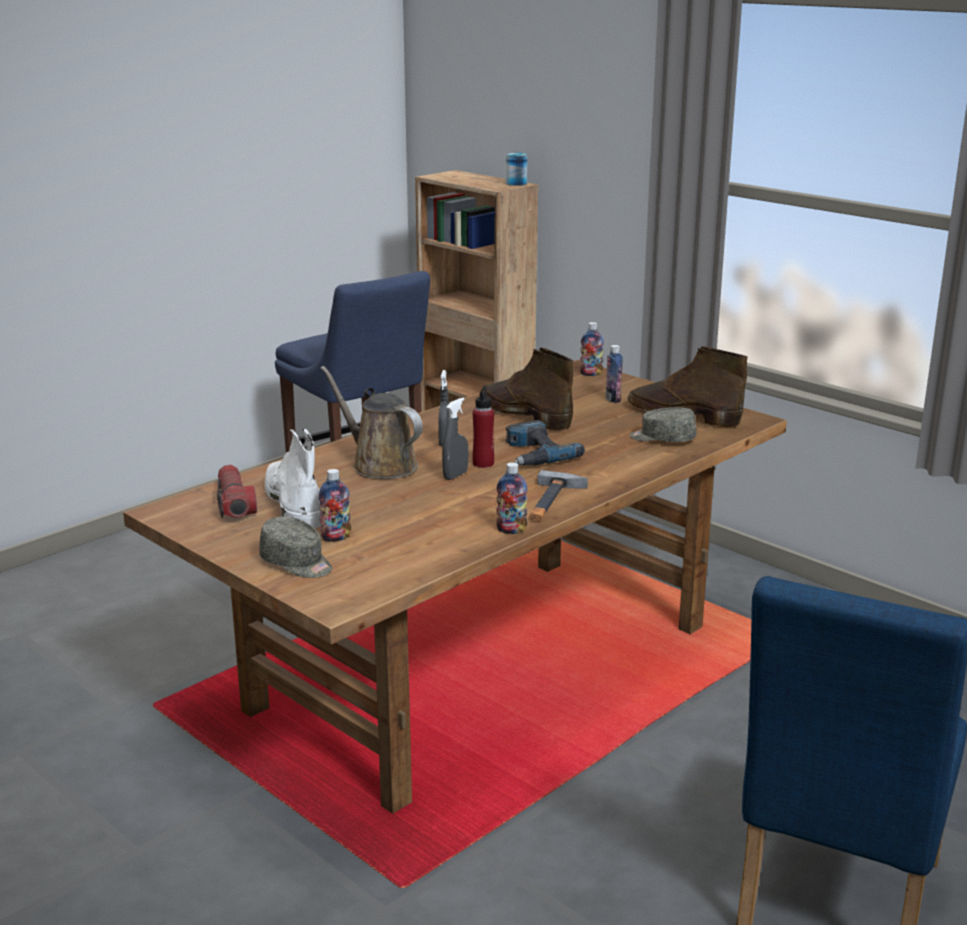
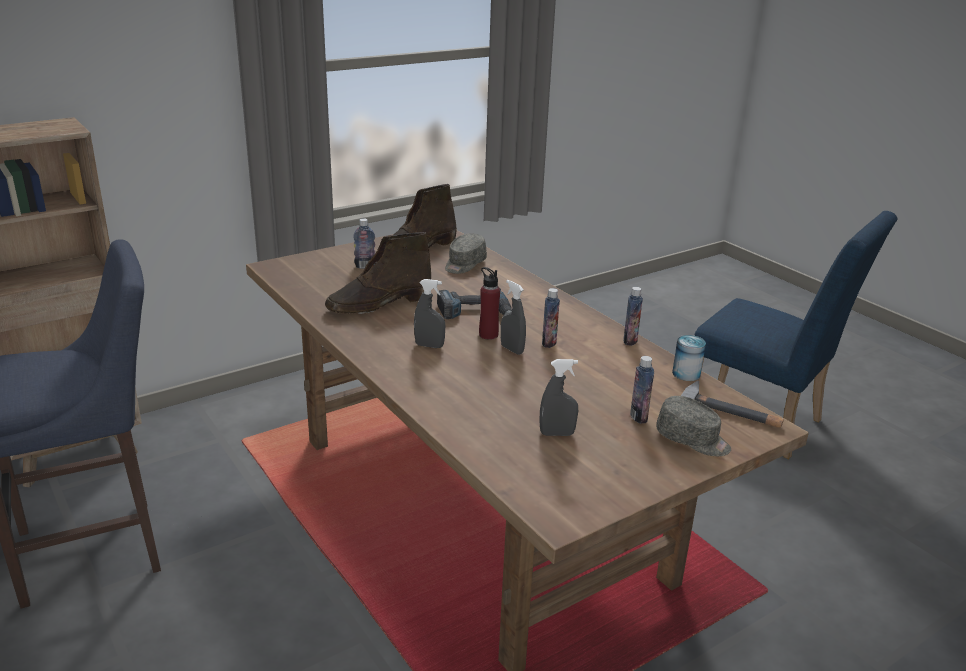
camera: 80 degrees left, 5 degrees up
flashlight [217,465,257,518] -> none
grey cap [259,517,332,578] -> grey cap turned 75 degrees clockwise [656,396,731,456]
white boot [263,429,321,529] -> grey spray bottle [540,359,578,436]
brown watering can [320,366,423,479] -> none
can [506,153,528,186] -> can moved to [672,335,706,381]
hammer [530,470,588,521] -> hammer moved to [681,381,784,428]
bottle [580,322,604,376] -> bottle moved to [542,288,560,348]

